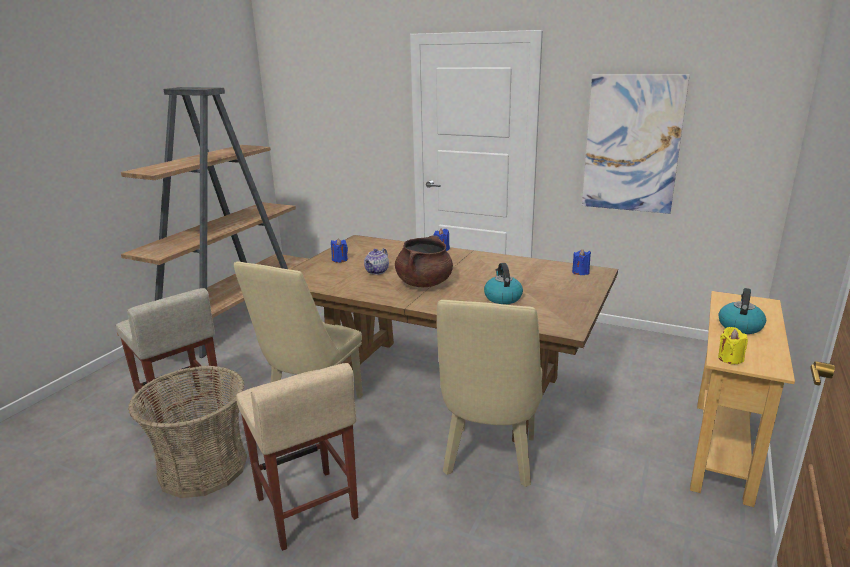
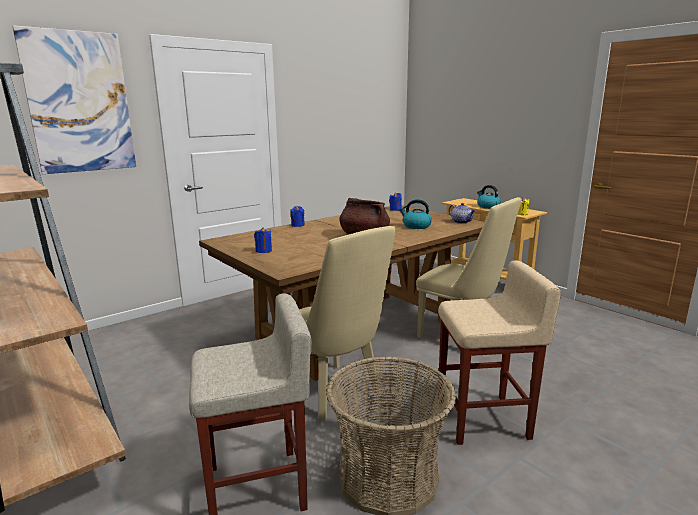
camera: 65 degrees left, 5 degrees down
teapot [364,248,389,275] -> teapot moved to [449,203,476,224]
picture [582,74,690,214] -> picture moved to [12,25,136,174]

